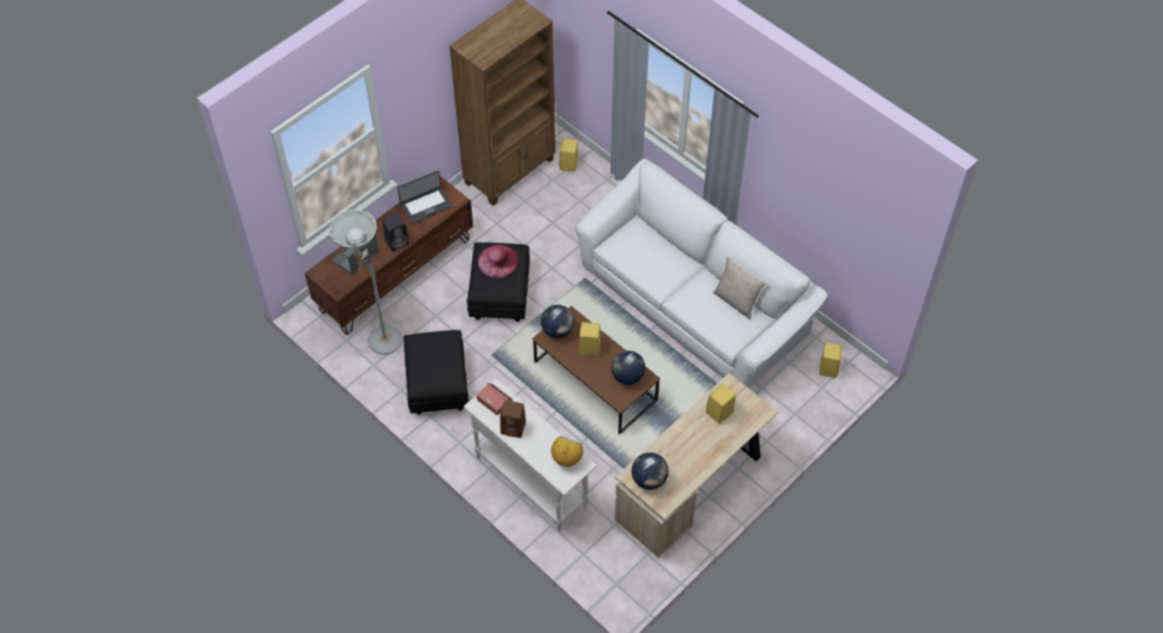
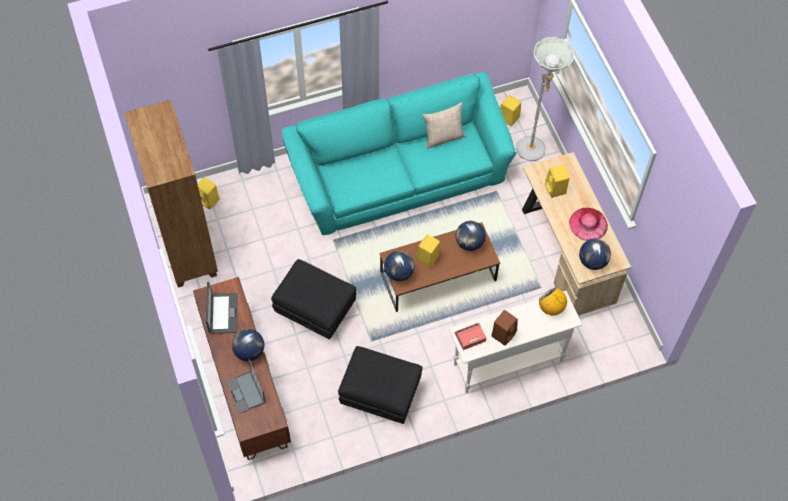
camera: 65 degrees left, 5 degrees up
grey floor lamp [329,209,403,355] -> grey floor lamp moved to [516,37,574,161]
black speaker [382,213,409,251] -> globe [232,329,264,361]
pink hat [478,245,519,278] -> pink hat moved to [569,208,608,241]
white sofa [575,159,827,388] -> turquoise sofa [282,72,516,235]

